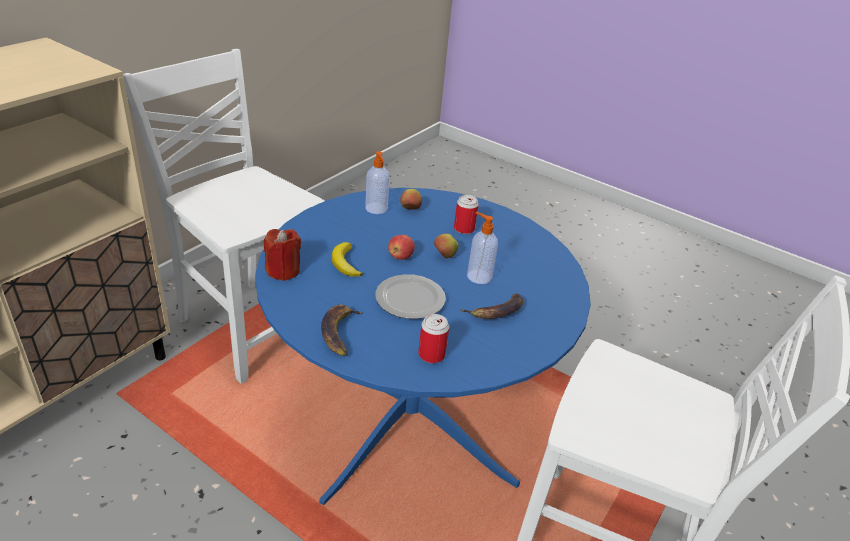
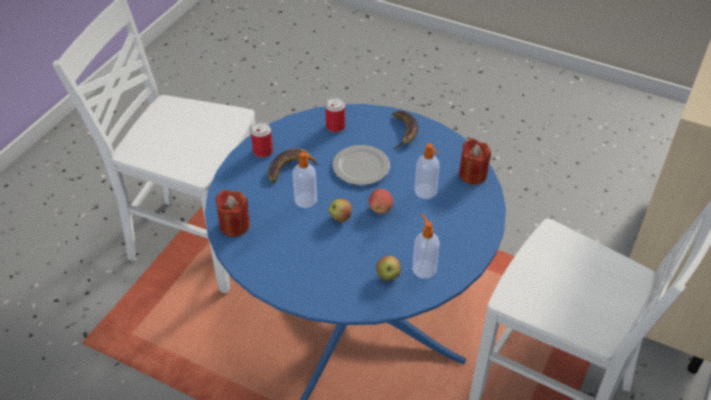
camera: 175 degrees right, 10 degrees up
banana [331,242,363,277] -> soap dispenser [415,143,440,199]
can [454,195,479,234] -> can moved to [251,122,273,158]
none -> red candle [215,190,250,237]

